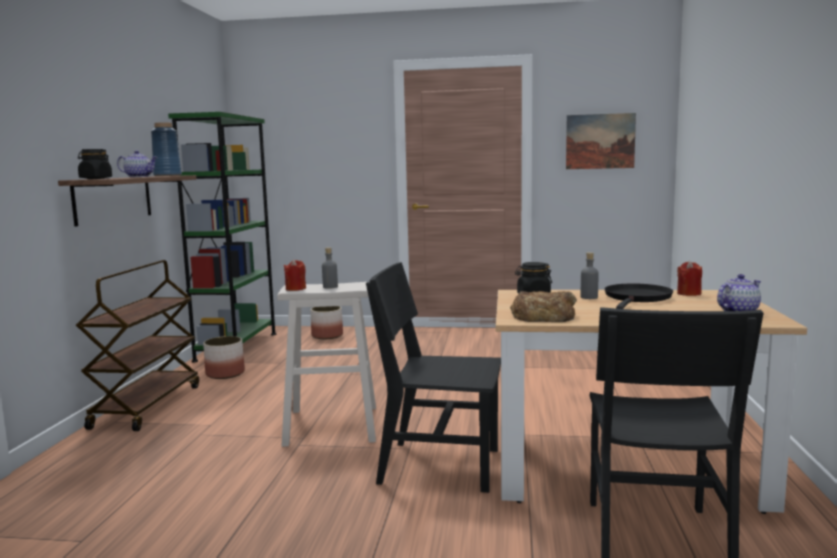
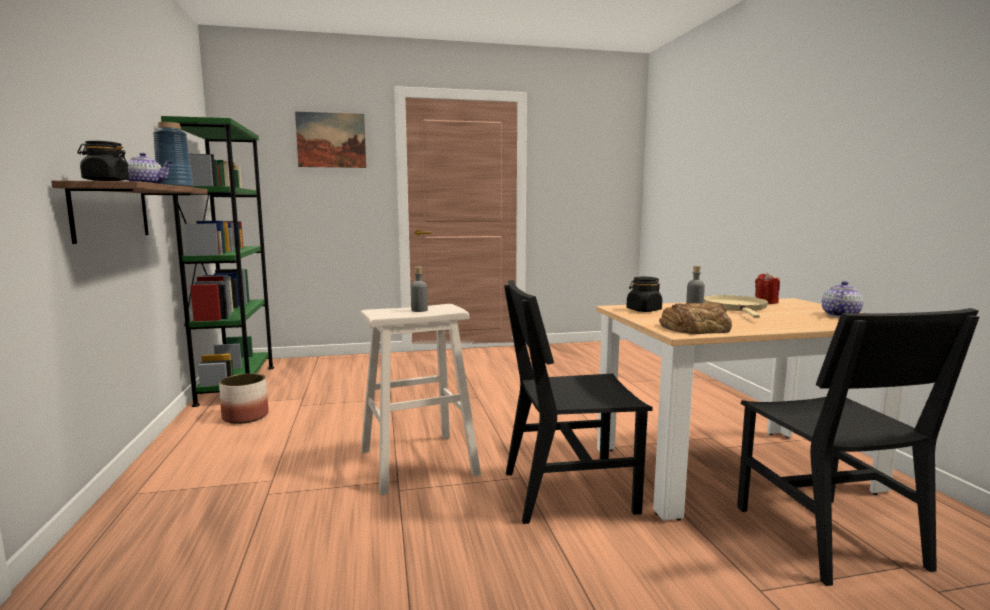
camera: 20 degrees left, 0 degrees up
brown cart [76,260,199,431] -> none
red candle [284,259,306,291] -> none
planter [310,306,343,339] -> none
picture [566,113,636,169] -> picture moved to [295,111,366,168]
black frying pan [604,284,673,309] -> beige frying pan [704,295,769,318]

